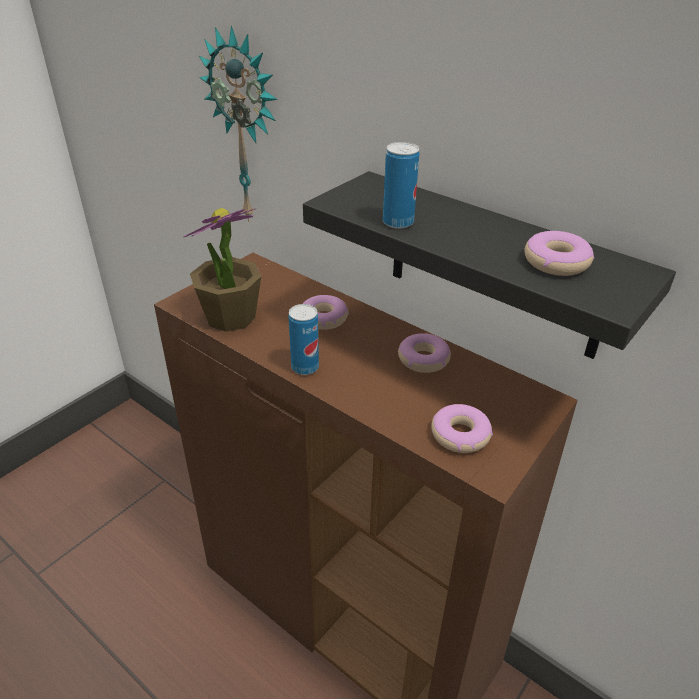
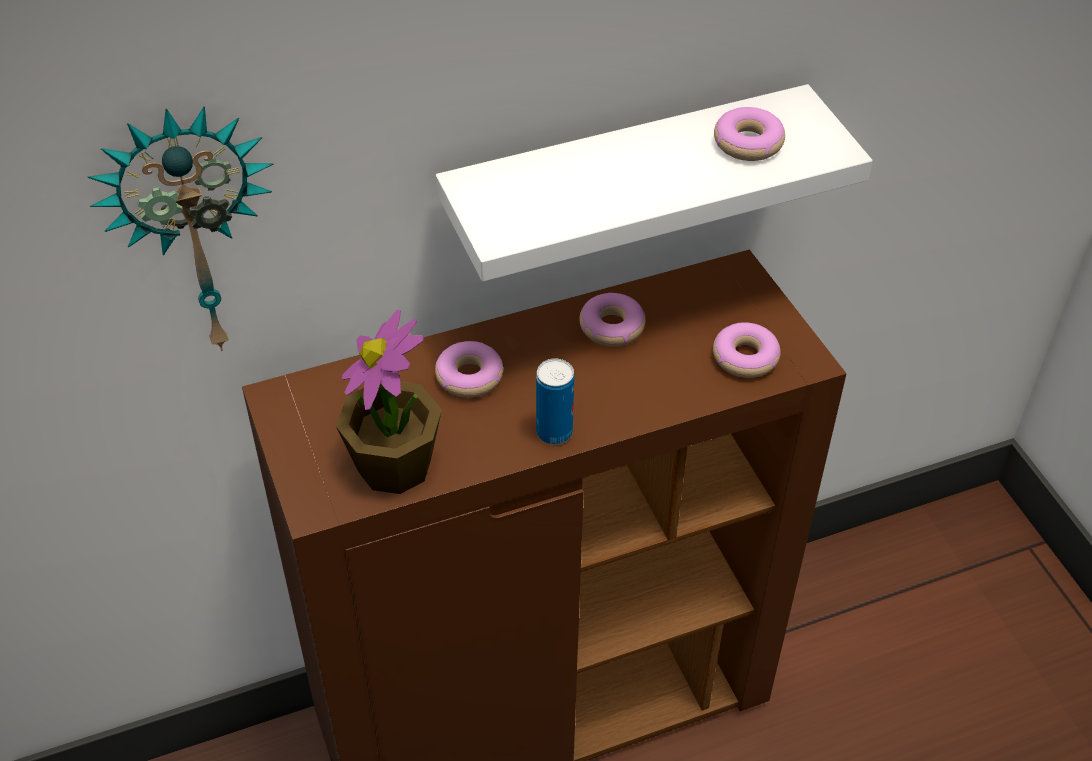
camera: 60 degrees left, 10 degrees up
black shelf [303,171,676,359] -> white shelf [436,84,872,282]
can [383,142,419,229] -> none

